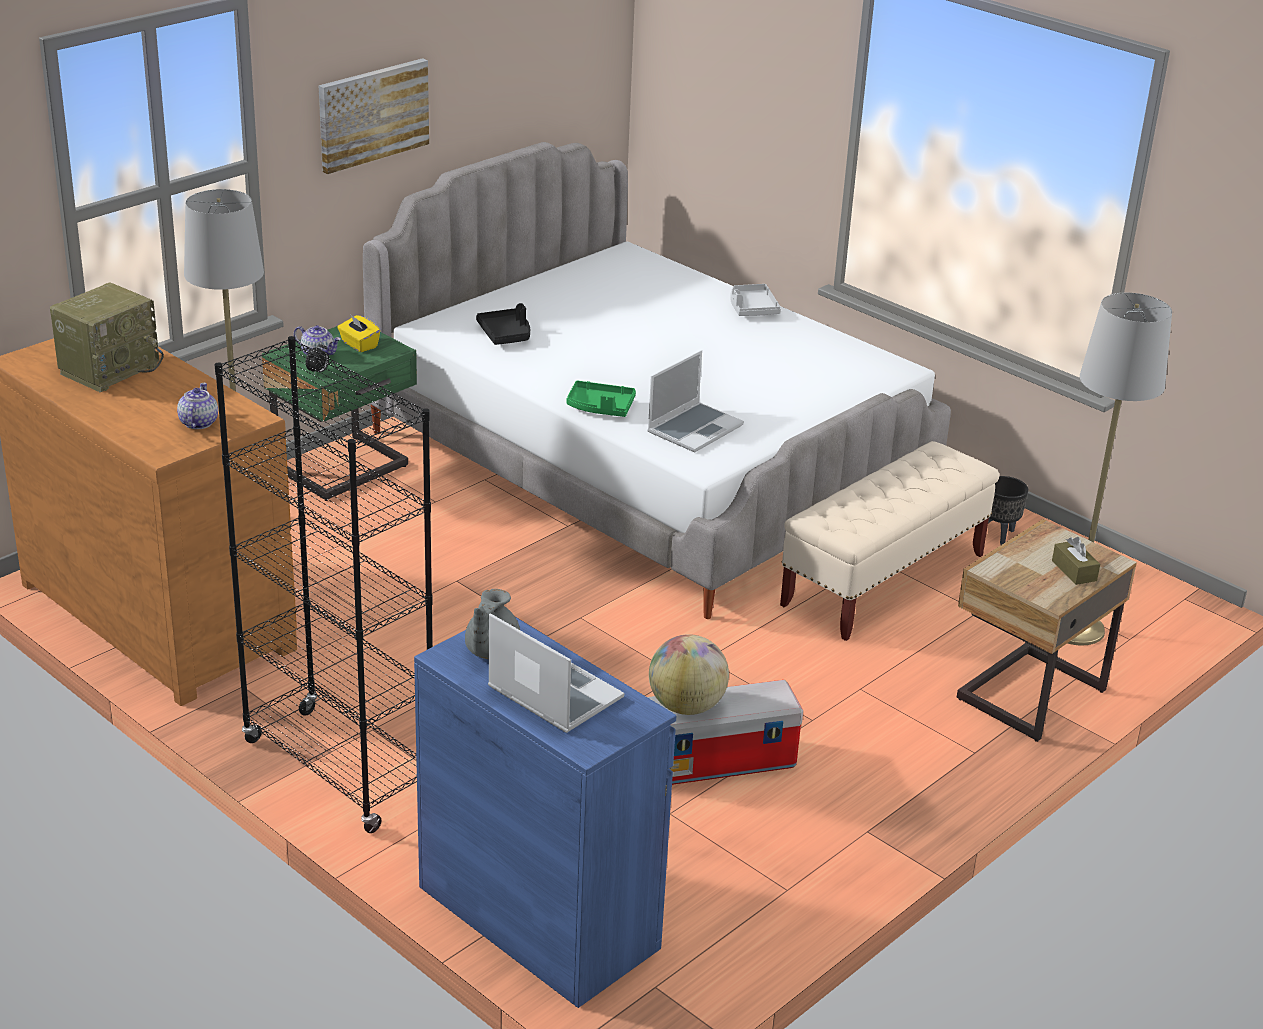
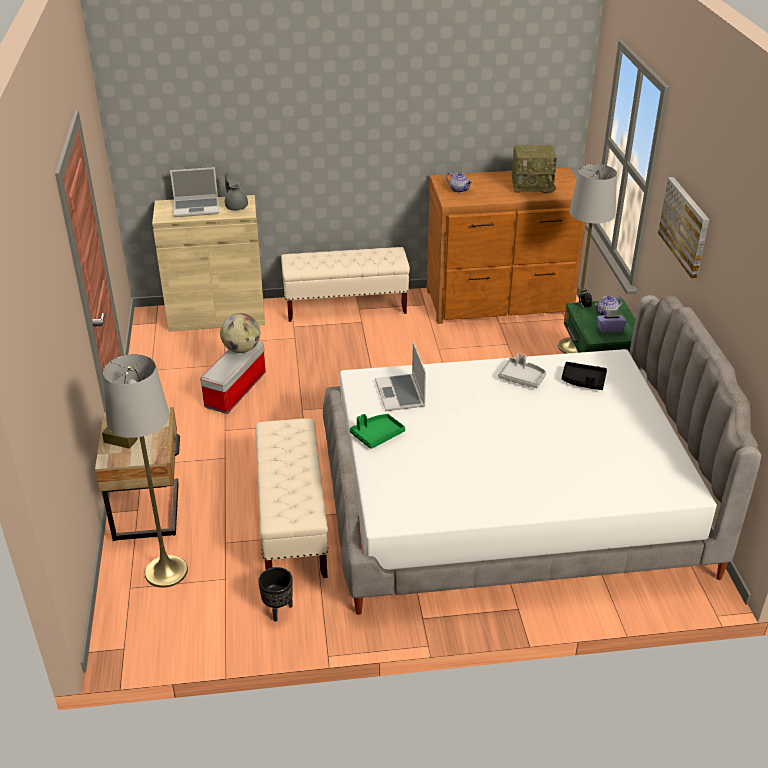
camera: 130 degrees right, 5 degrees up
radio [50,282,164,392] -> radio turned 75 degrees counterclockwise [512,145,557,193]
black bookcase [215,336,433,833] -> beige bench [281,247,410,322]
yellow tissue box [337,314,380,352] -> purple tissue box [597,310,627,333]
blue cabinet [414,617,676,1008] -> beige cabinet [152,195,265,331]
green tray [567,381,636,417] -> green tray moved to [350,414,405,449]
grey tray [730,284,781,316] -> grey tray moved to [498,353,546,389]

